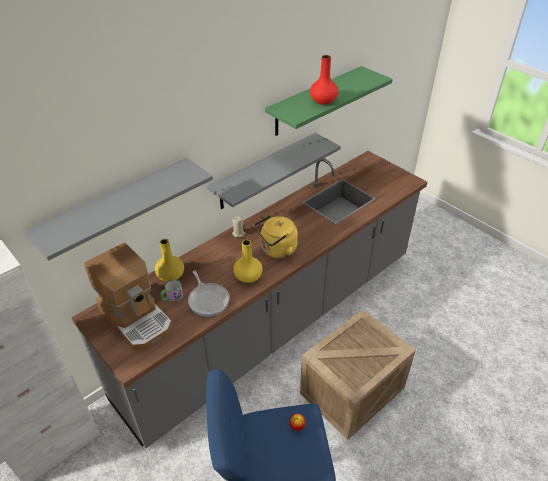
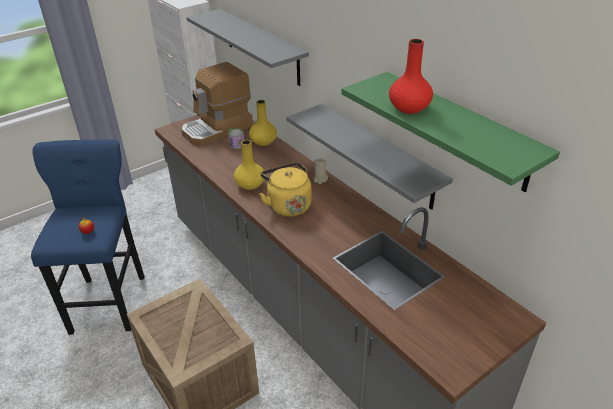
camera: 95 degrees right, 5 degrees down
frying pan [188,271,229,316] -> none

